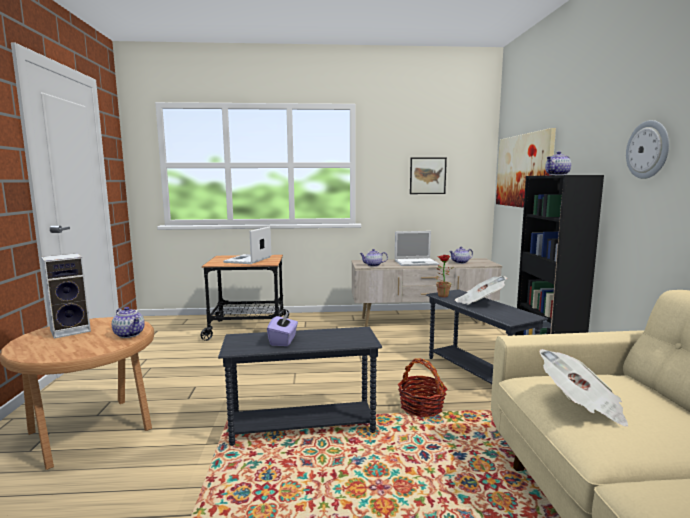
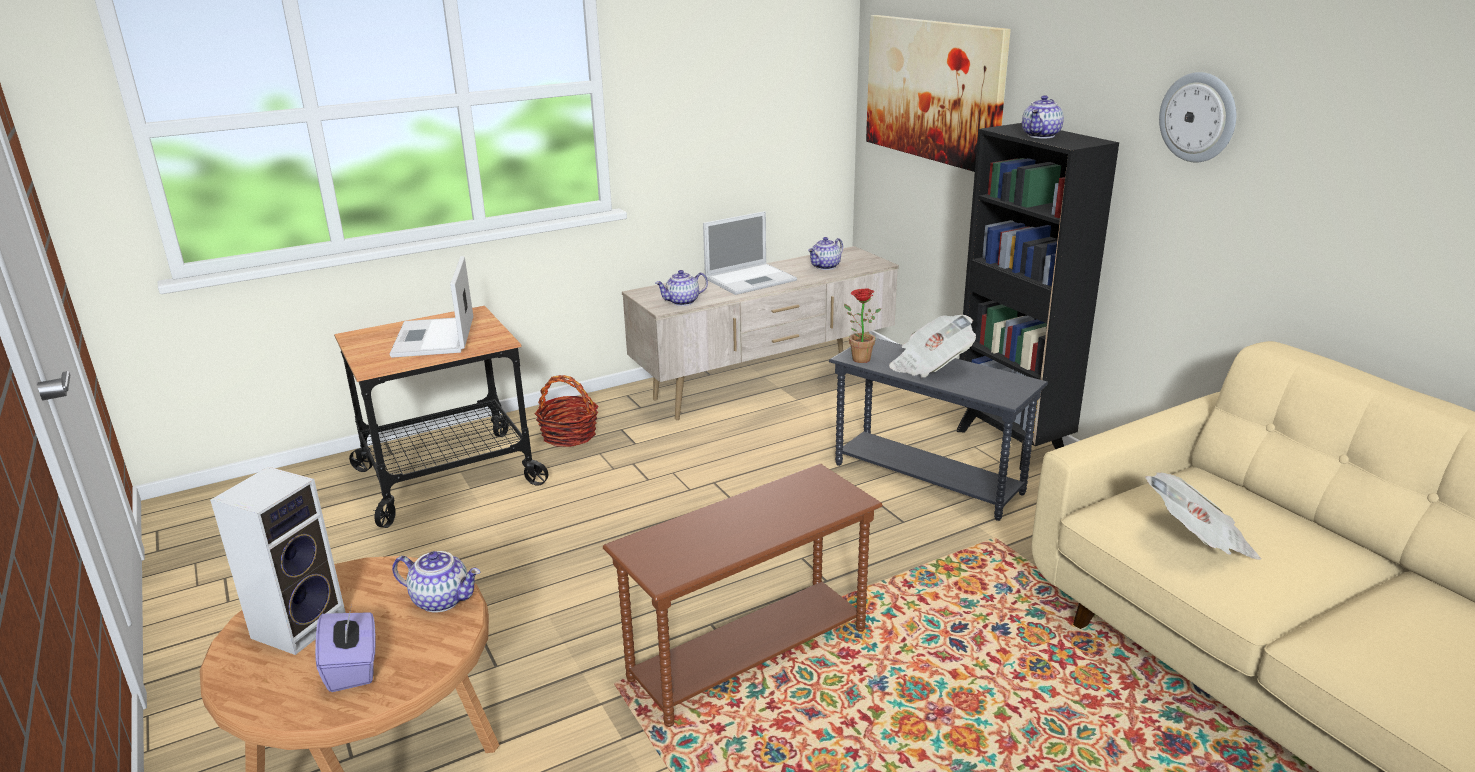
camera: 25 degrees left, 15 degrees up
grey side table [218,327,382,446] -> brown side table [603,464,883,727]
purple tissue box [267,312,298,346] -> purple tissue box moved to [315,605,376,692]
basket [398,359,447,417] -> basket moved to [535,375,598,447]
picture [410,157,447,194] -> none

